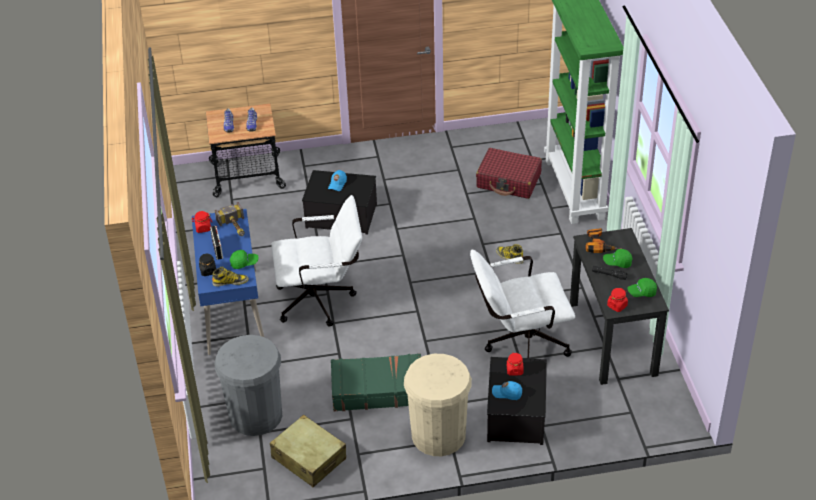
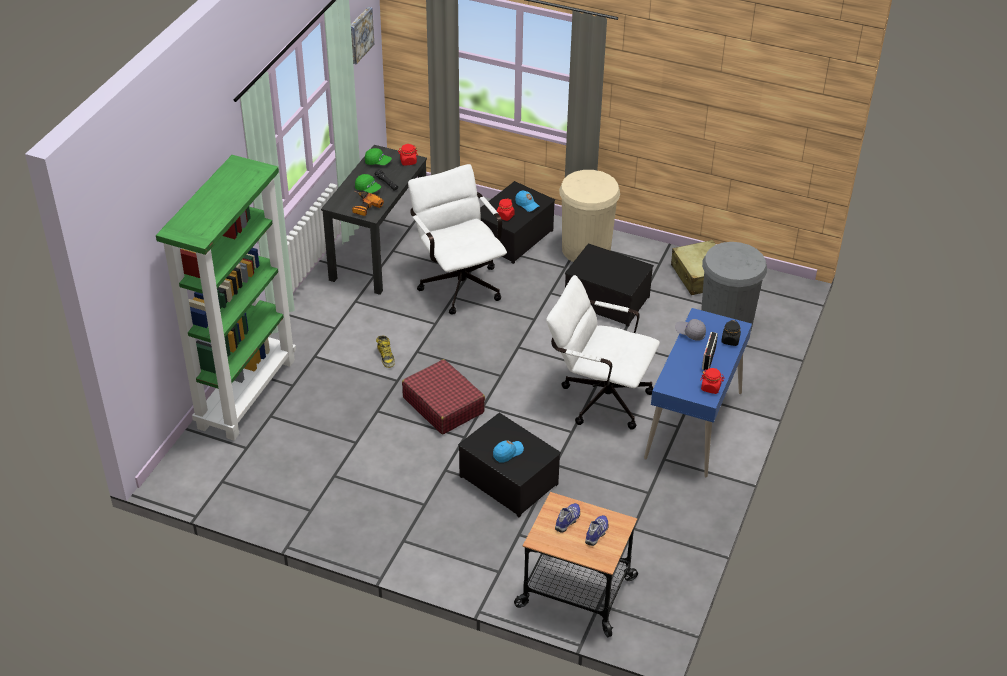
camera: 150 degrees left, 0 degrees up
boot [212,267,249,286] -> none
hammer [214,202,245,236] -> none
green cap [230,250,259,269] -> grey cap [675,319,706,341]
green suitcase [331,353,421,411] -> storage box [565,243,654,327]
white office chair [470,250,575,359] -> white office chair turned 135 degrees counterclockwise [408,164,507,315]
red suitcase [476,148,542,199] -> red suitcase moved to [402,359,485,434]
none -> picture [351,7,374,64]

